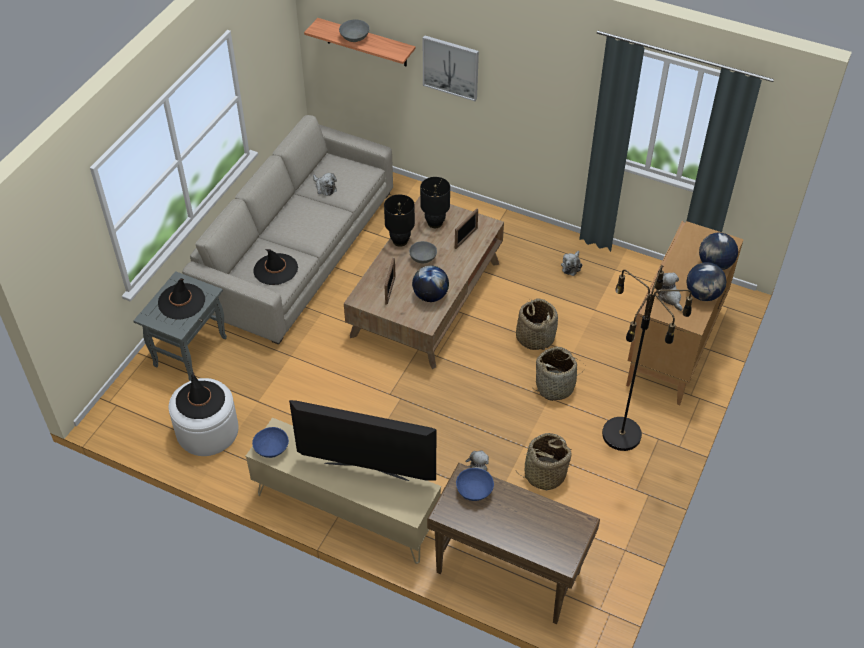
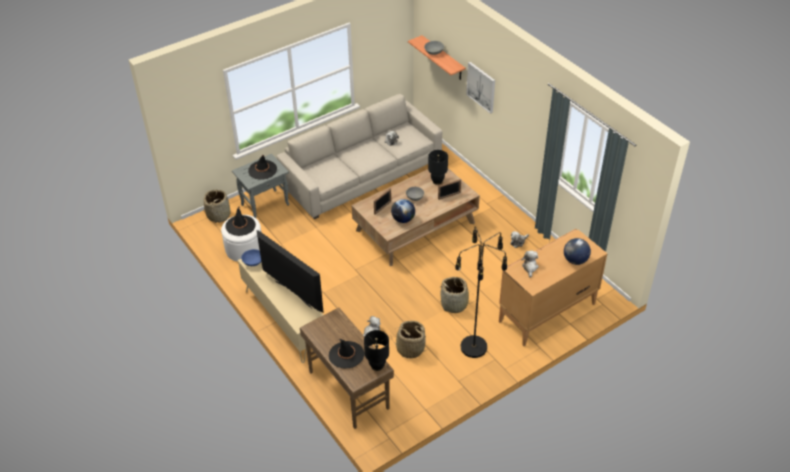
camera: 30 degrees right, 5 degrees down
black hat [254,249,298,285] -> black hat moved to [329,339,364,368]
black table lamp [384,194,415,247] -> black table lamp moved to [364,330,389,371]
blue bowl [456,468,494,501] -> none
basket [516,298,558,350] -> basket moved to [204,189,230,223]
globe [686,262,726,301] -> none

